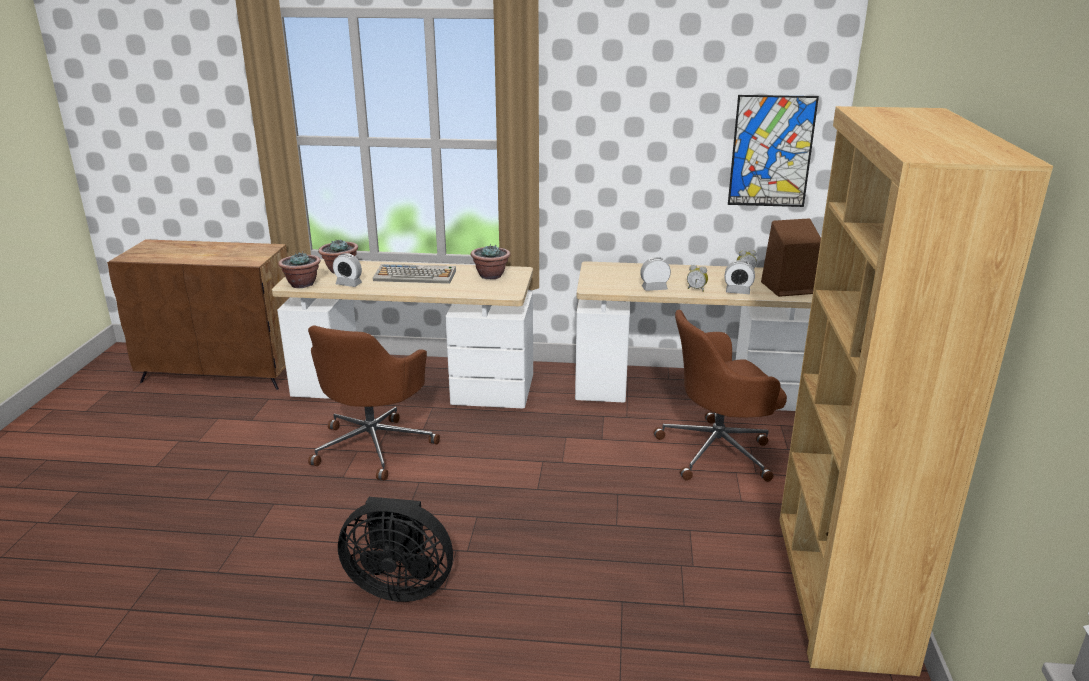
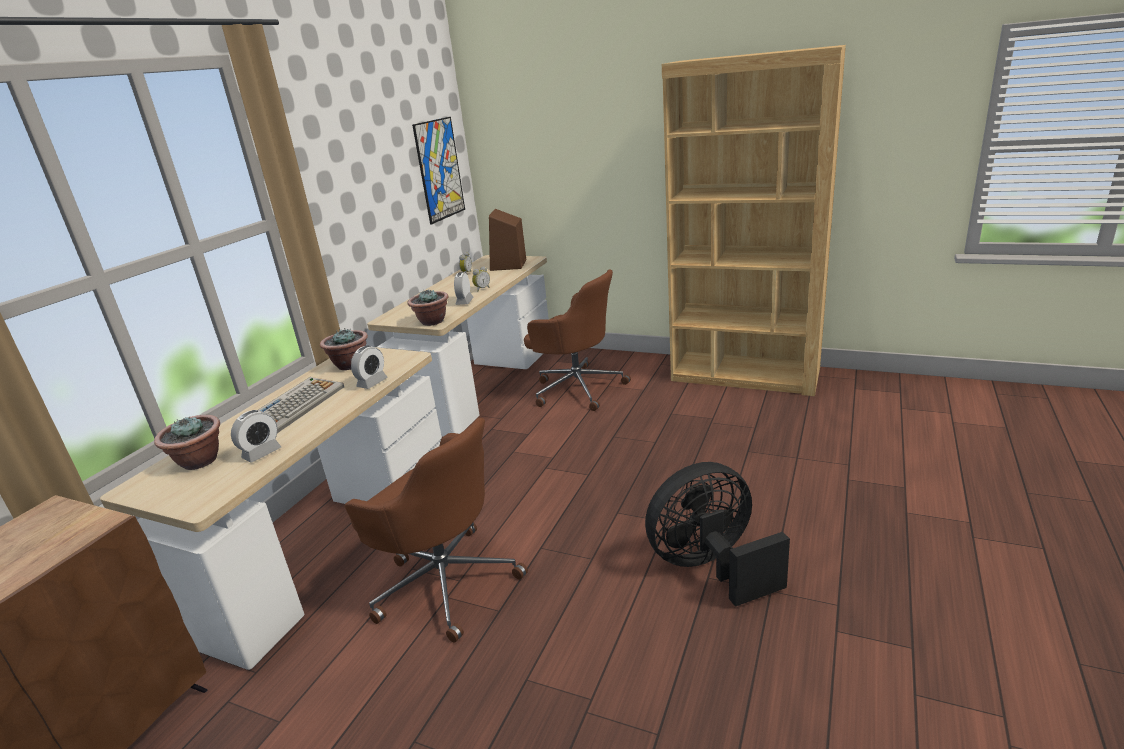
camera: 70 degrees left, 0 degrees up
potted plant [278,252,321,288] -> potted plant moved to [407,289,448,326]
black fan [338,497,453,602] -> black fan turned 135 degrees counterclockwise [645,462,790,607]
brown office chair [653,310,787,482] -> brown office chair turned 60 degrees counterclockwise [524,269,631,411]
alarm clock [725,260,755,294] -> alarm clock moved to [351,346,388,389]

